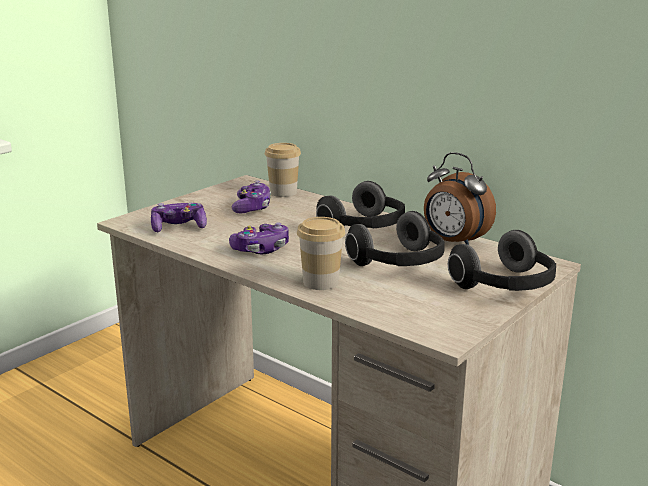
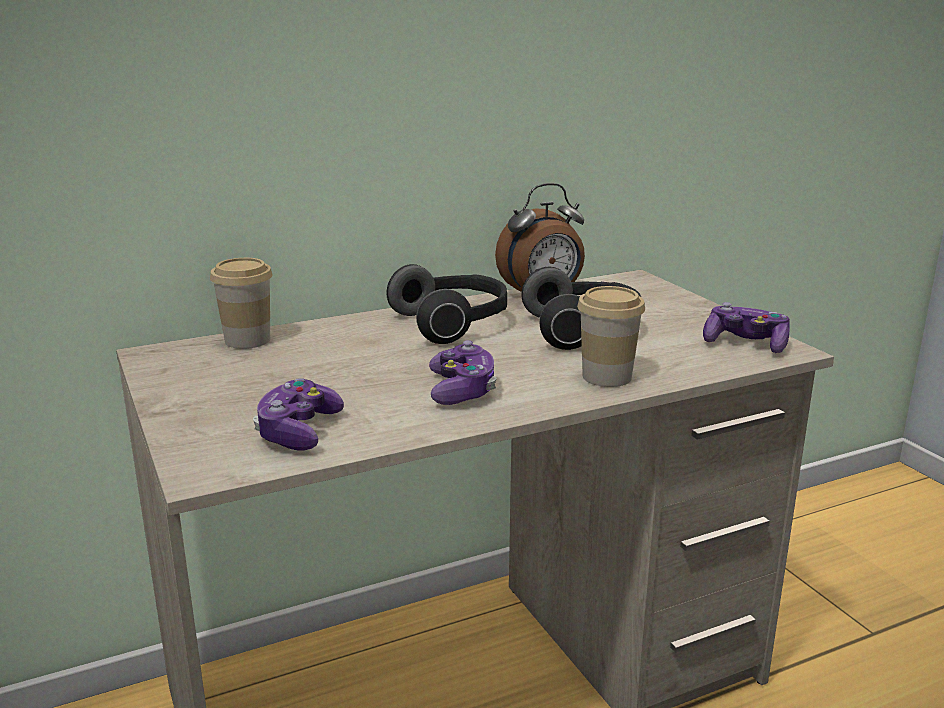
camera: 65 degrees left, 0 degrees up
game controller [232,180,271,214] -> game controller moved to [703,302,790,353]
headphones [448,230,556,291] -> none

